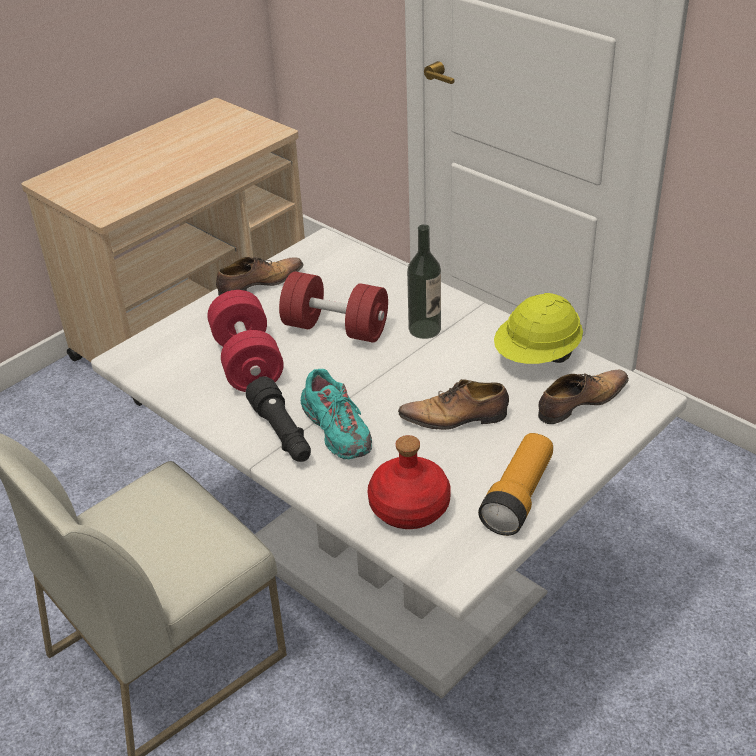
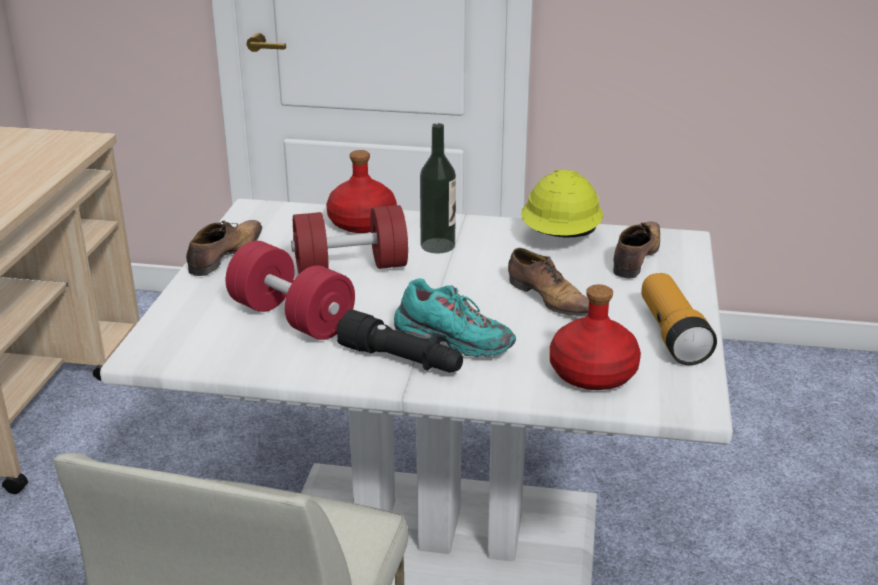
camera: 35 degrees left, 10 degrees down
shoe [398,379,509,430] -> shoe turned 90 degrees counterclockwise [508,248,589,316]
none -> red bottle [326,150,397,233]

